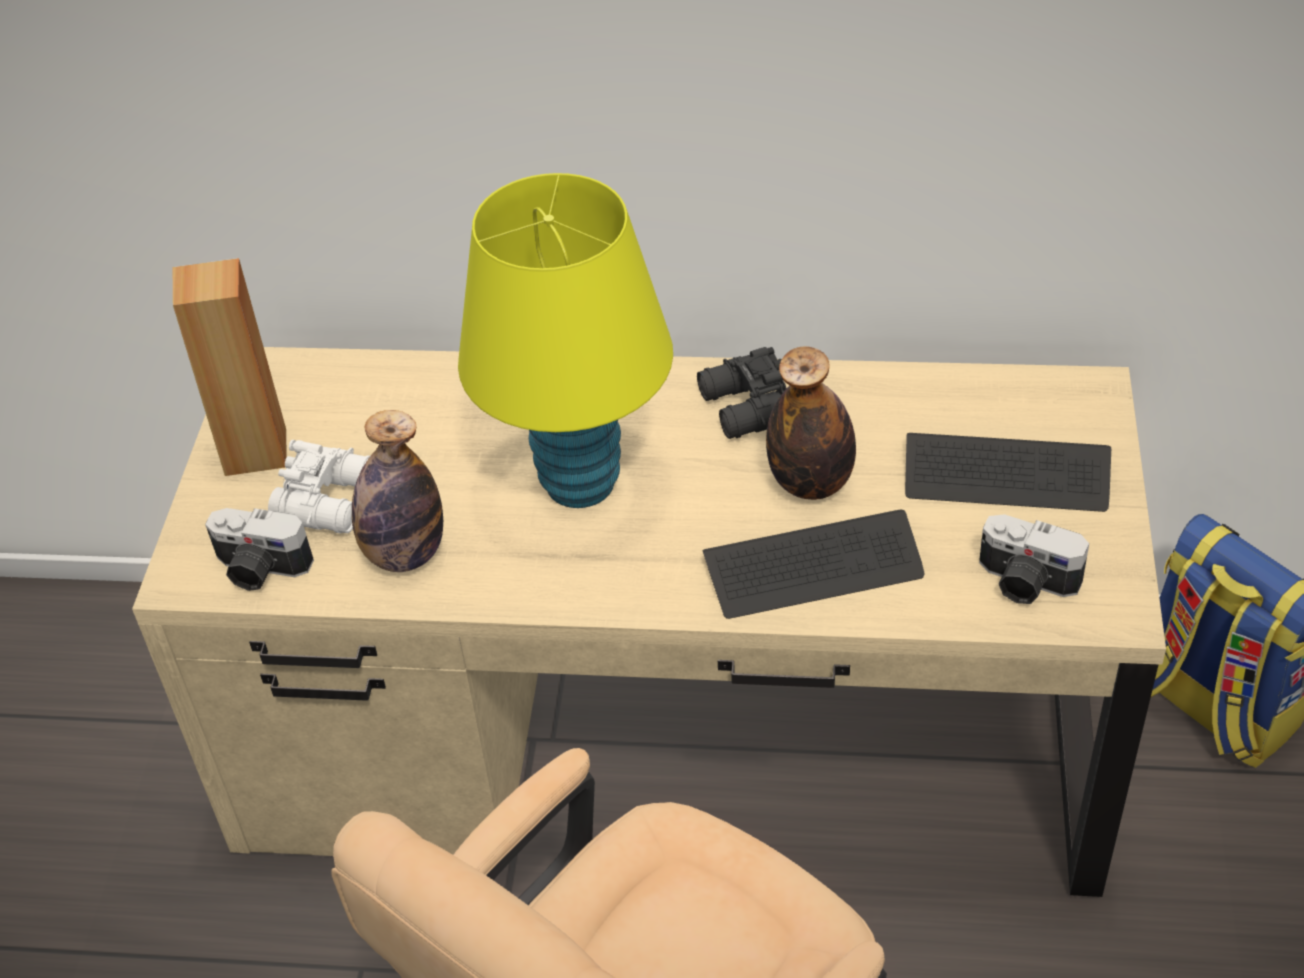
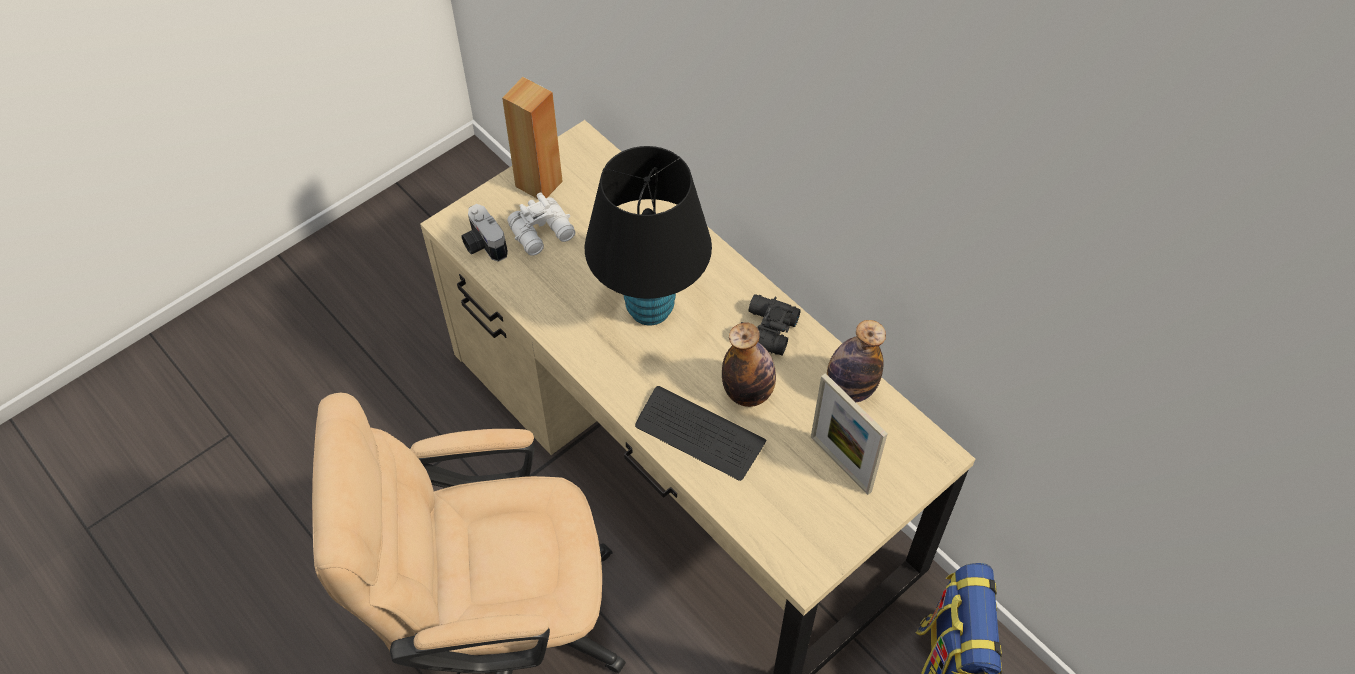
camera: 40 degrees right, 10 degrees up
bottle [352,410,443,572] -> bottle moved to [827,320,886,402]
yellow table lamp [458,173,673,508] -> black table lamp [585,146,712,325]
keyboard [905,433,1111,512] -> picture frame [811,373,888,495]
camera [979,514,1089,604] -> none

